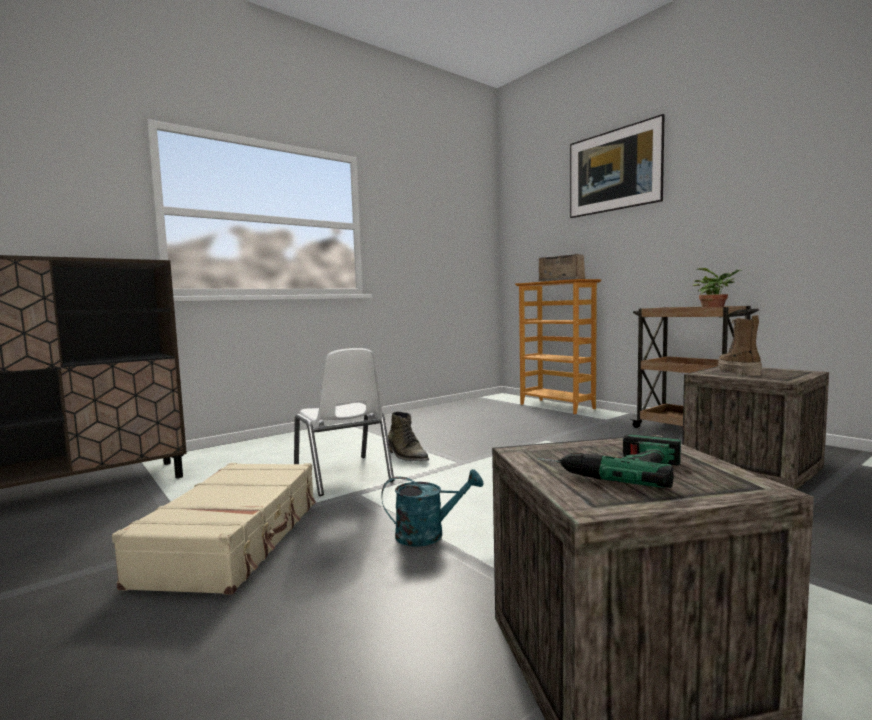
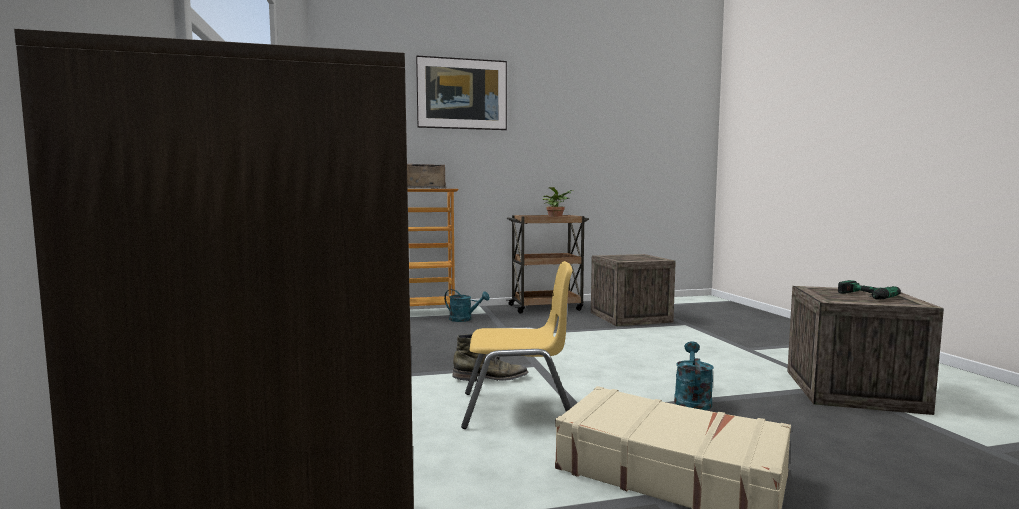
camera: 65 degrees left, 0 degrees up
white chair [294,348,394,496] -> yellow chair [461,261,572,429]
boot [718,315,762,376] -> none
none -> turquoise watering can [444,289,490,322]

